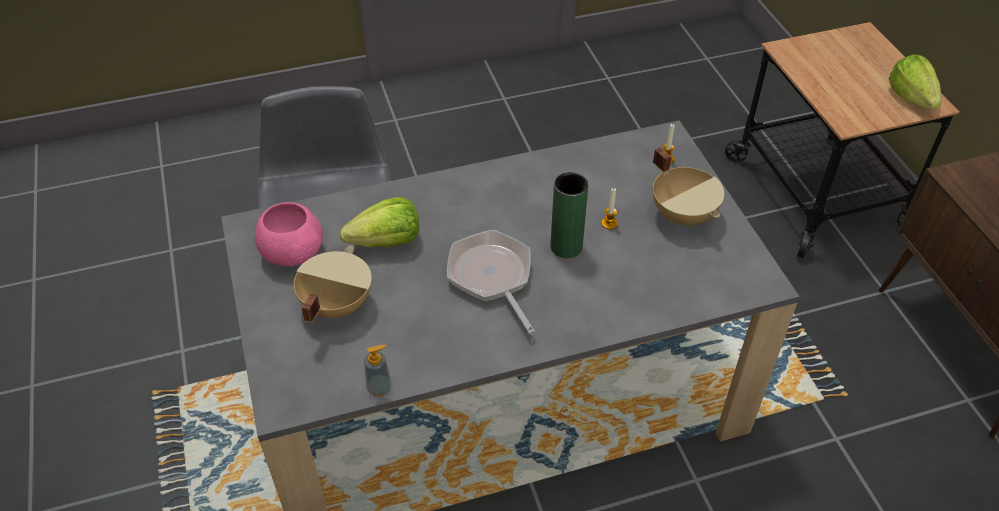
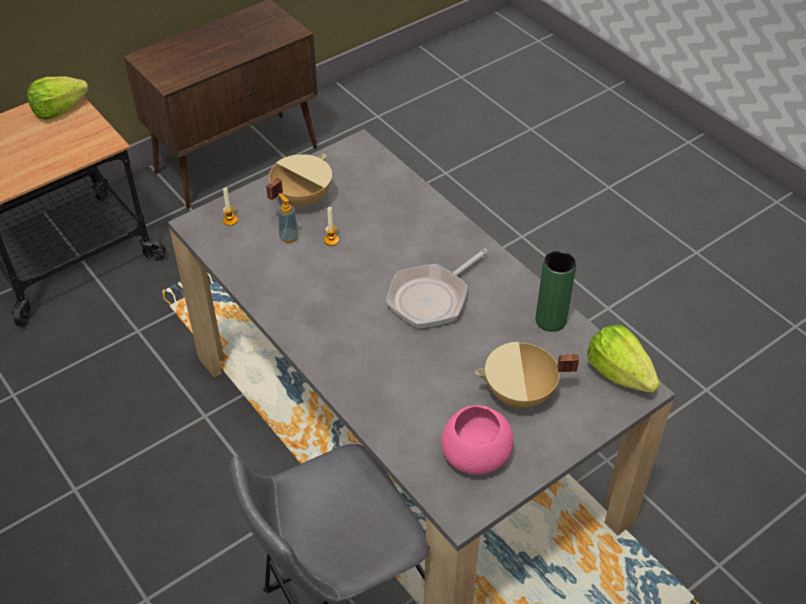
camera: 110 degrees left, 0 degrees up
lettuce [340,197,419,247] -> lettuce moved to [587,325,660,393]
soap dispenser [364,345,391,396] -> soap dispenser moved to [278,193,299,243]
green vase [551,172,588,258] -> green vase moved to [536,250,577,332]

